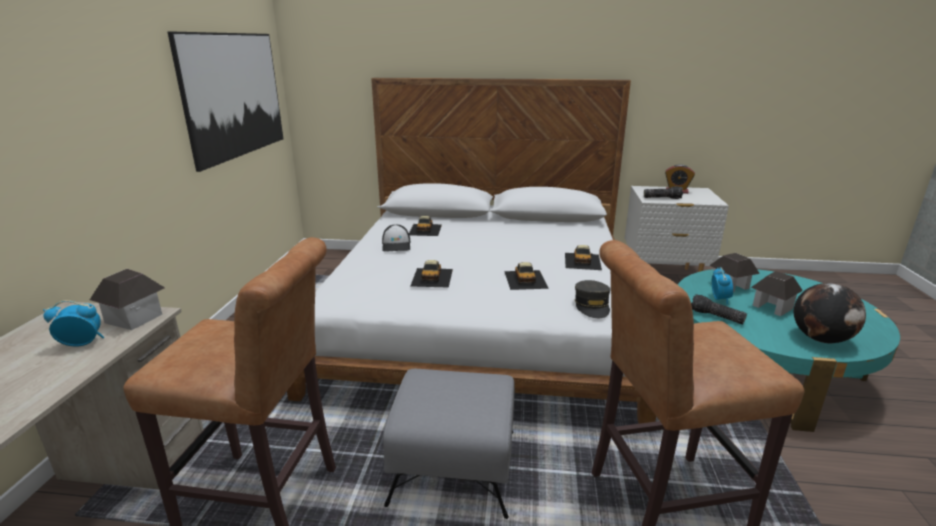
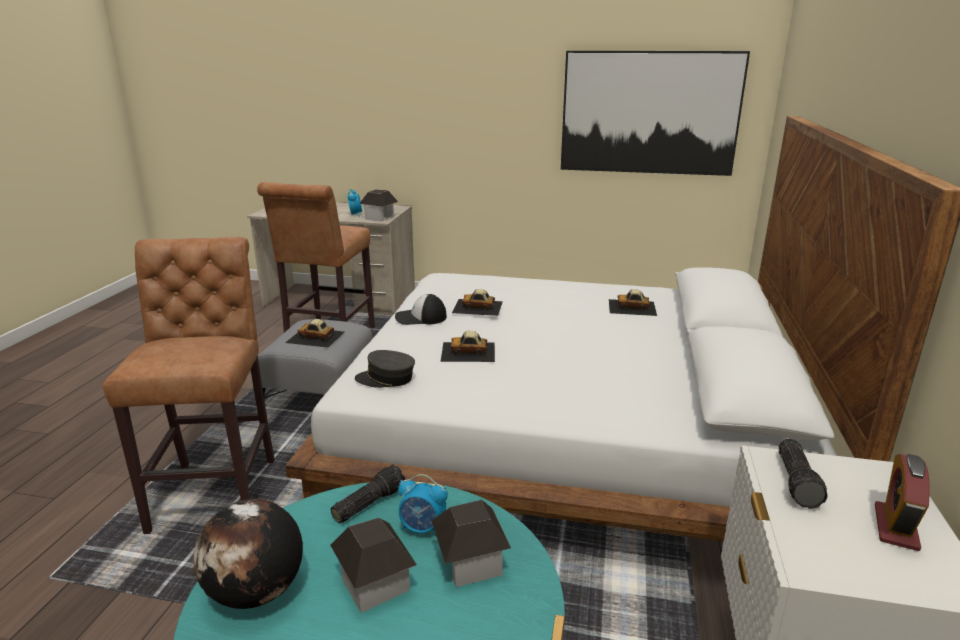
camera: 95 degrees right, 0 degrees up
cap [382,224,410,252] -> cap moved to [395,294,447,325]
toy car [565,245,602,270] -> toy car moved to [285,319,345,348]

